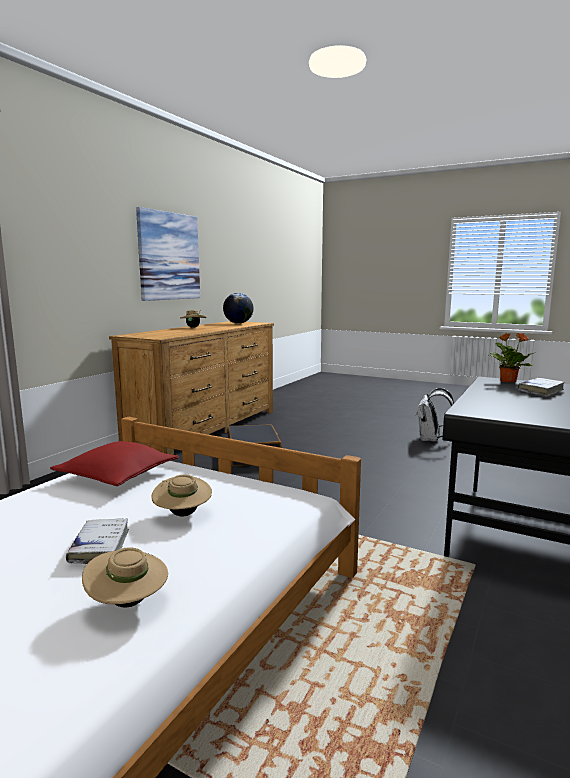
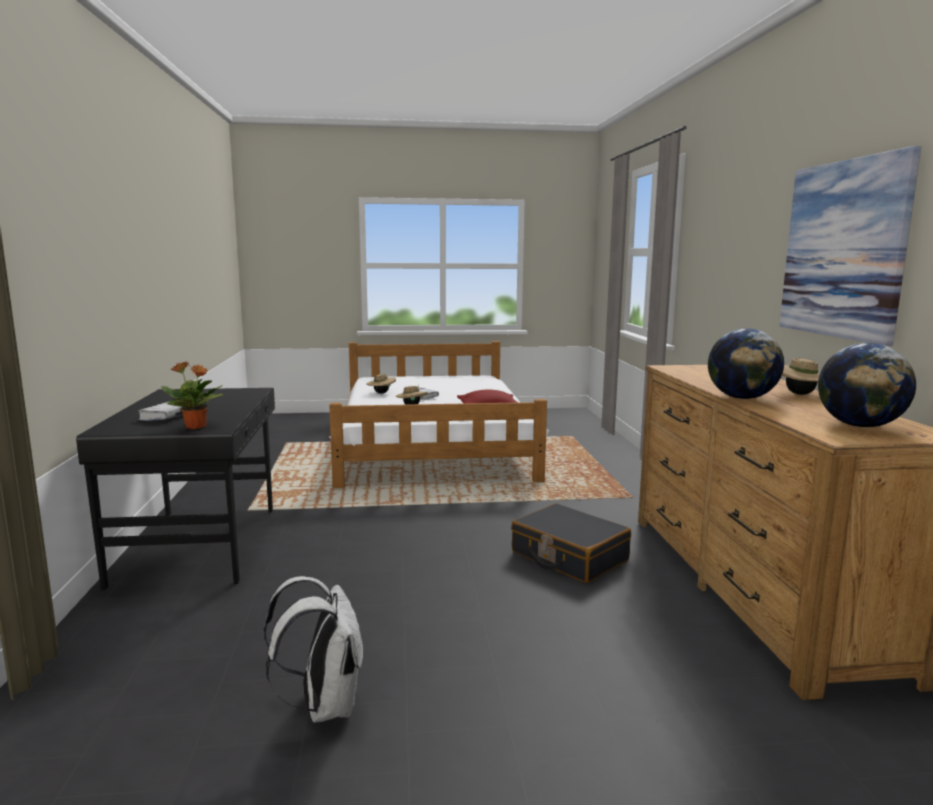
camera: 145 degrees right, 0 degrees up
none -> globe [708,328,784,399]

